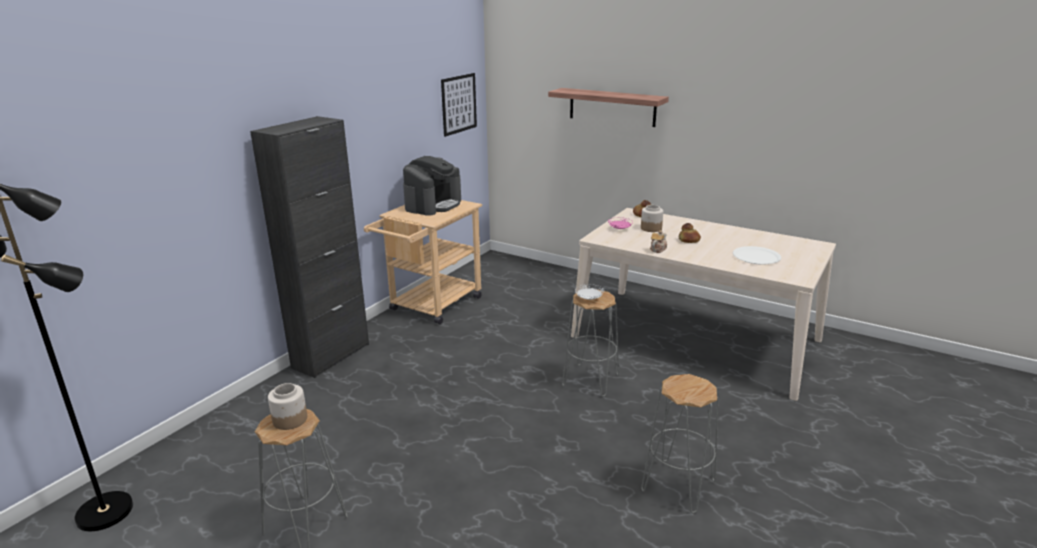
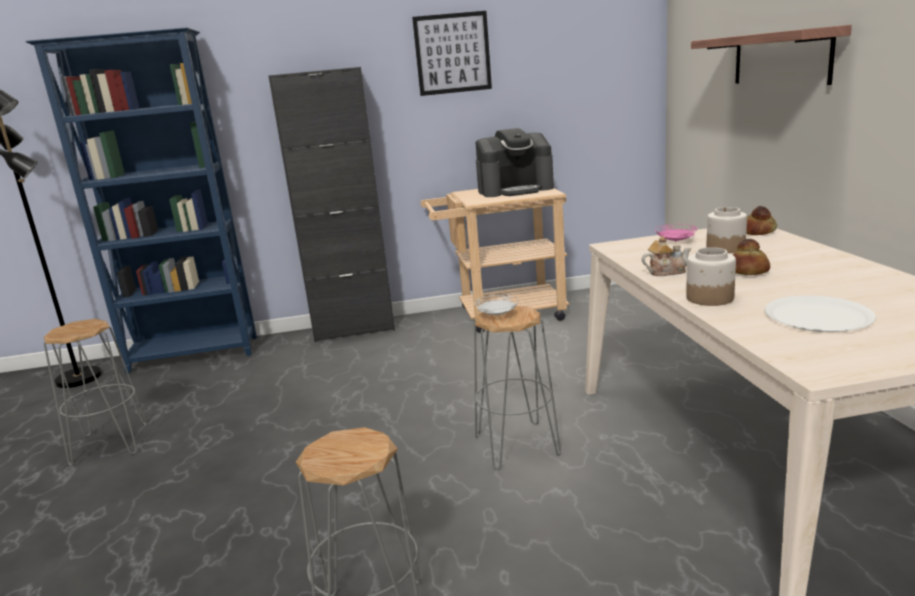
camera: 50 degrees right, 5 degrees down
jar [268,383,307,430] -> jar moved to [686,247,736,306]
picture [441,73,477,137] -> picture moved to [412,11,492,96]
none -> blue bookcase [25,27,257,374]

